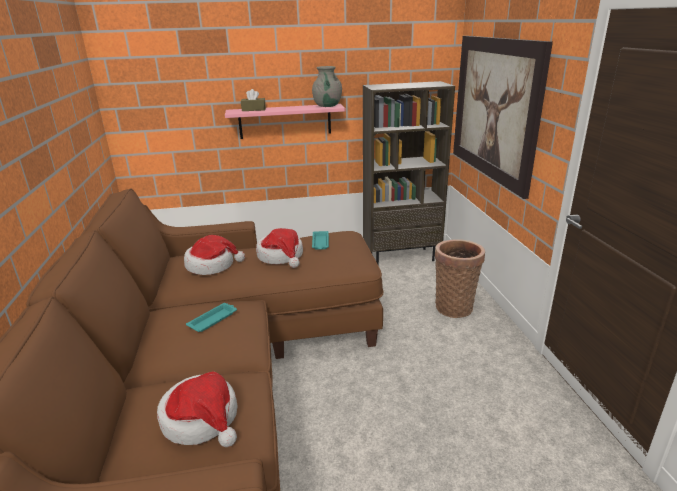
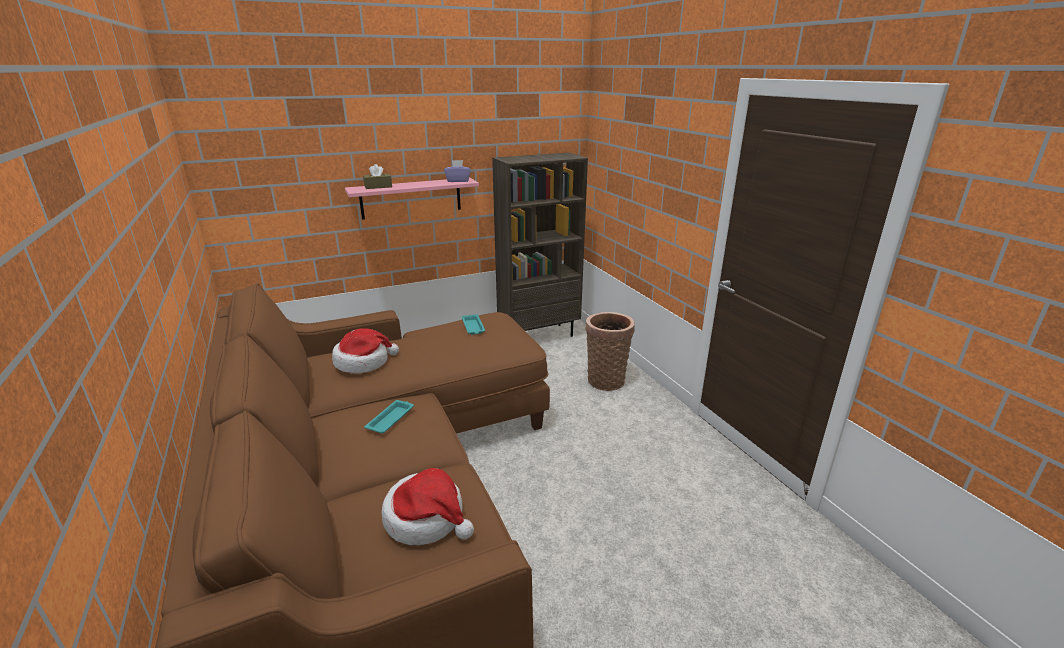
camera: 15 degrees left, 0 degrees up
hat [256,228,303,268] -> none
grey vase [312,66,342,107] -> purple tissue box [444,160,471,182]
picture [453,36,553,199] -> none

